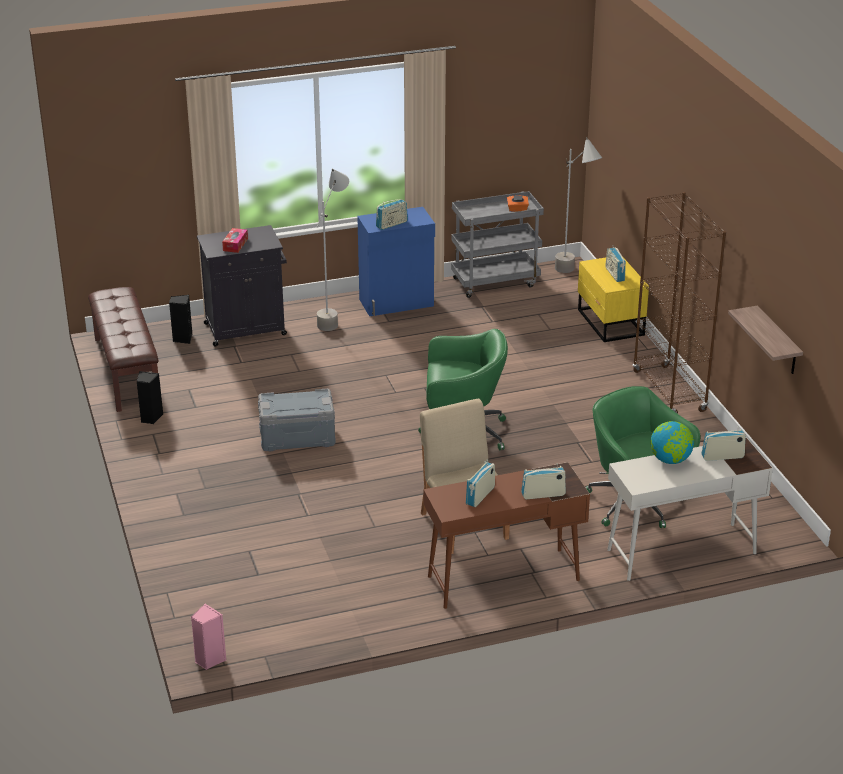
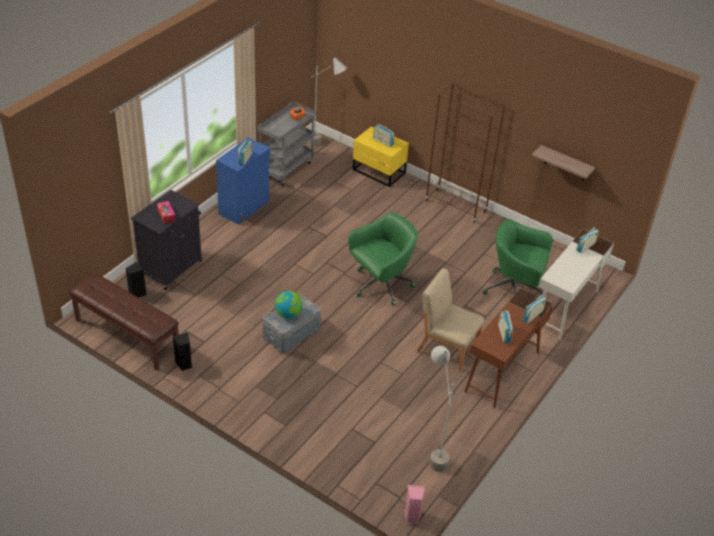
camera: 40 degrees left, 10 degrees up
grey floor lamp [316,169,349,331] -> grey floor lamp moved to [430,346,455,472]
globe [650,421,694,464] -> globe moved to [275,291,302,318]

